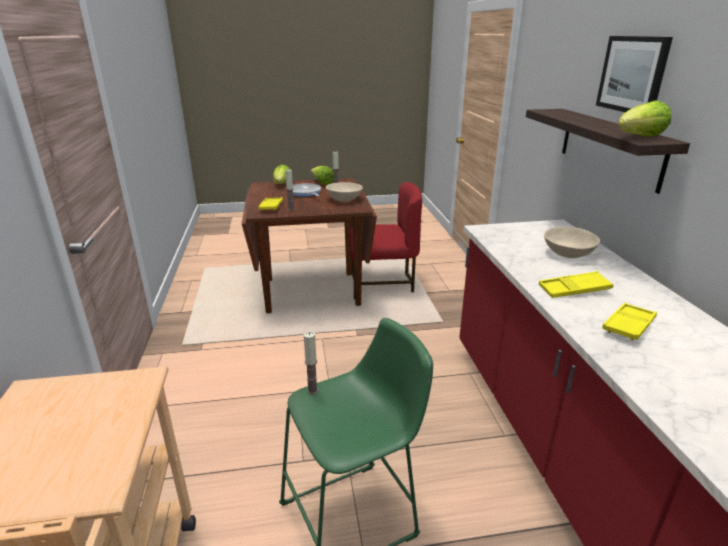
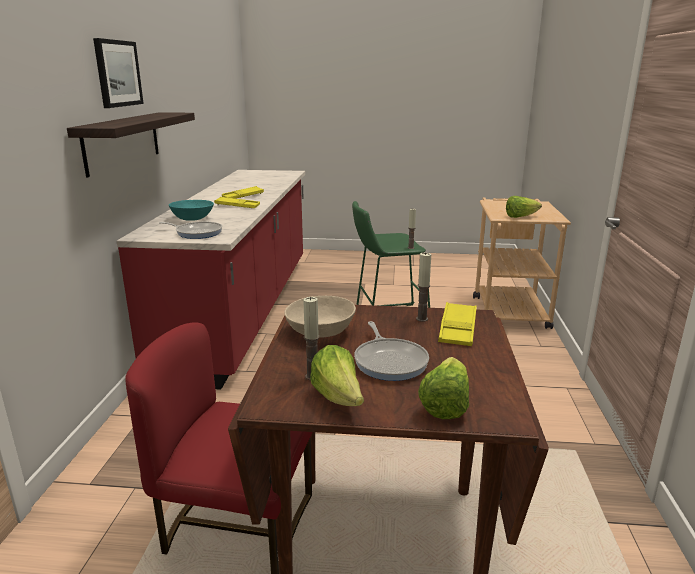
camera: 165 degrees left, 5 degrees down
beige bowl [544,226,600,258] -> turquoise bowl [169,200,214,221]
lettuce [618,100,672,137] -> lettuce moved to [506,196,542,218]
none -> frying pan [159,222,222,239]

